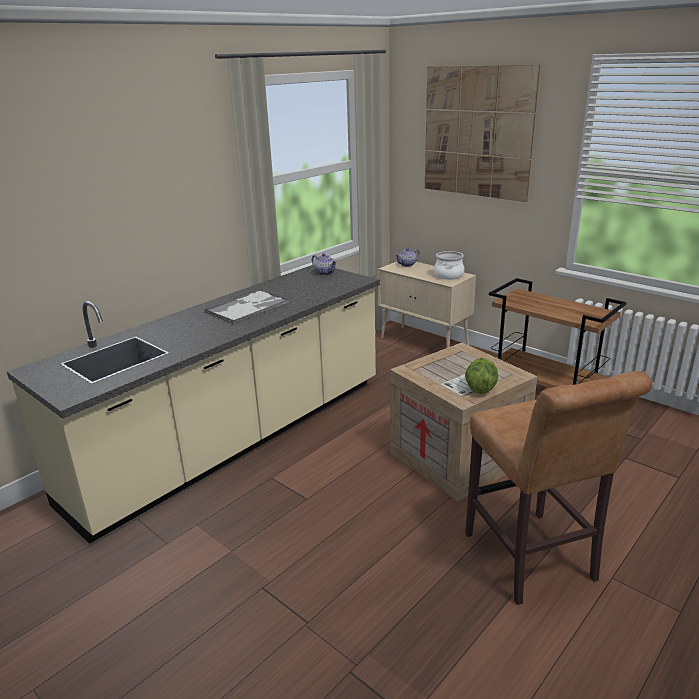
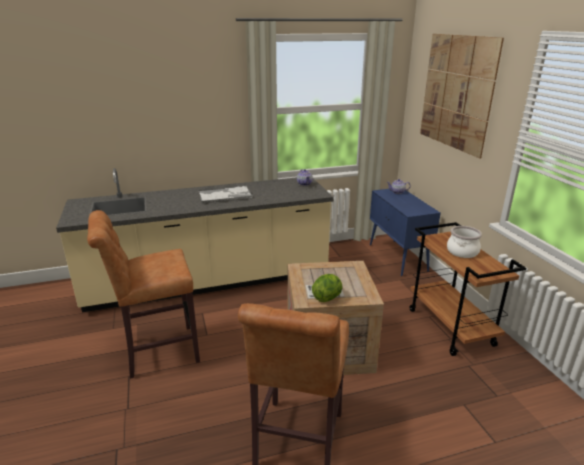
camera: 30 degrees right, 0 degrees up
beige cabinet [378,261,476,348] -> blue cabinet [370,189,441,276]
cooking pot [434,251,464,280] -> cooking pot moved to [447,226,482,258]
none -> brown stool [87,210,200,379]

